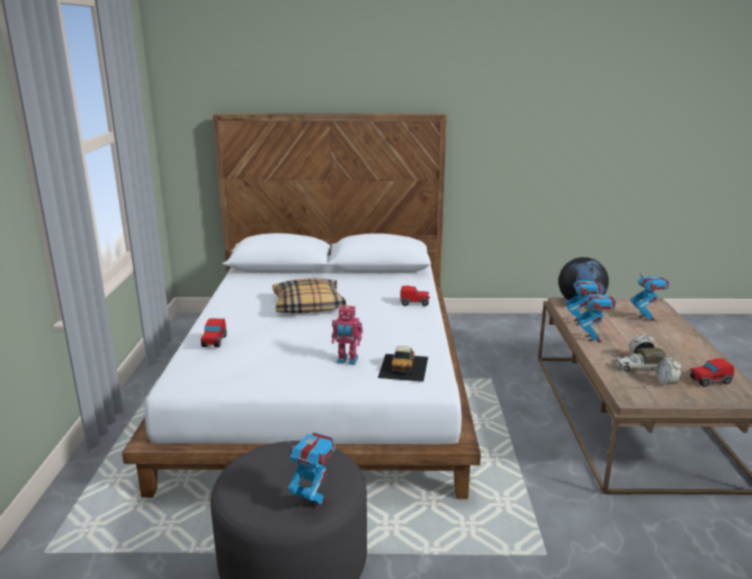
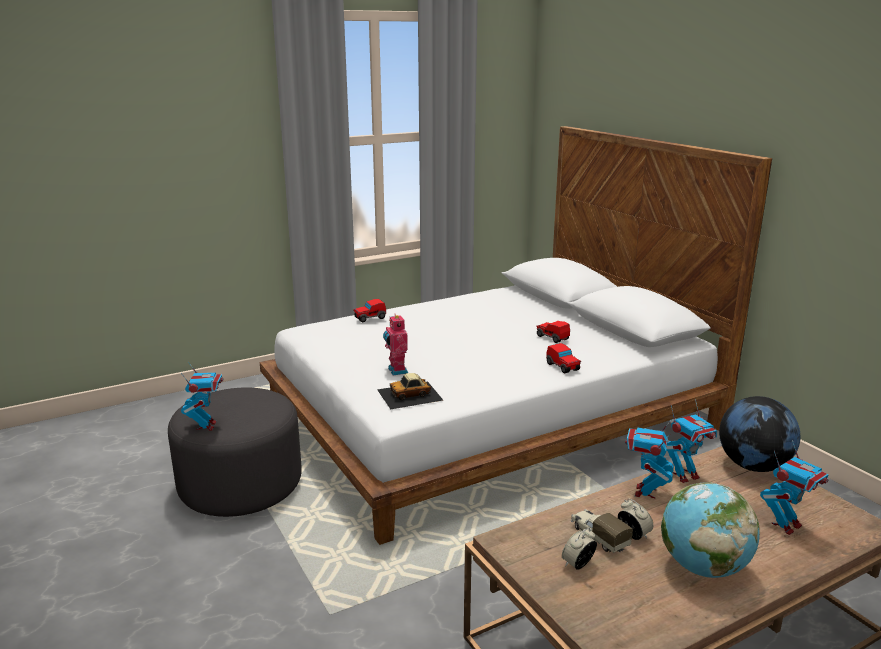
camera: 60 degrees right, 0 degrees up
pillow [273,278,346,314] -> none
toy robot [577,284,617,342] -> toy robot turned 135 degrees clockwise [625,419,674,498]
toy car [690,358,734,387] -> toy car moved to [536,321,570,343]
none -> globe [661,482,760,578]

